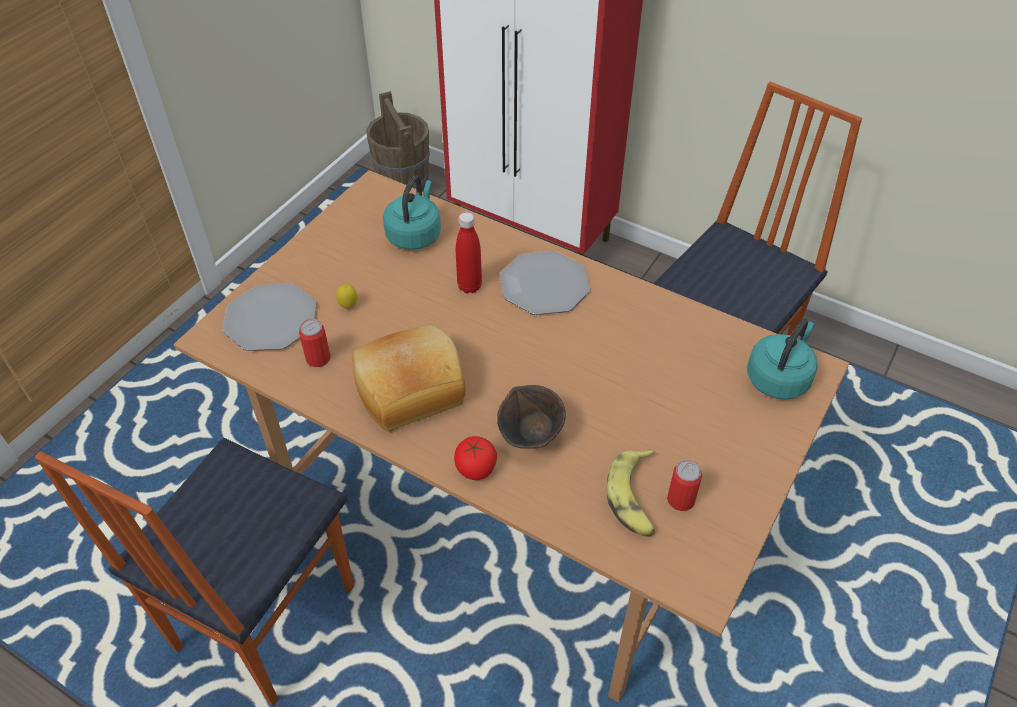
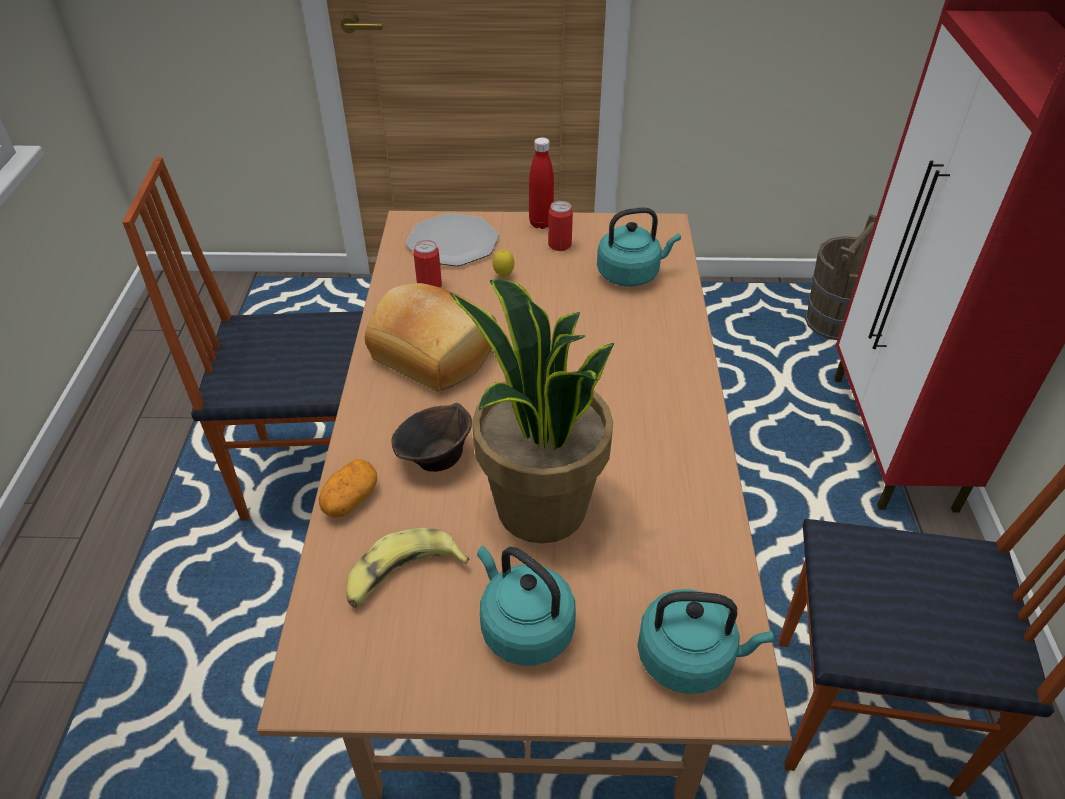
camera: 60 degrees right, 5 degrees down
tomato [454,436,497,480] -> none
red bottle [456,212,482,293] -> red bottle moved to [529,137,554,229]
plate [500,251,591,315] -> none
can [667,460,702,511] -> can moved to [548,201,573,251]
none -> potato [319,459,377,518]
none -> potted plant [450,279,614,543]
none -> turquoise kettle [477,546,576,666]

